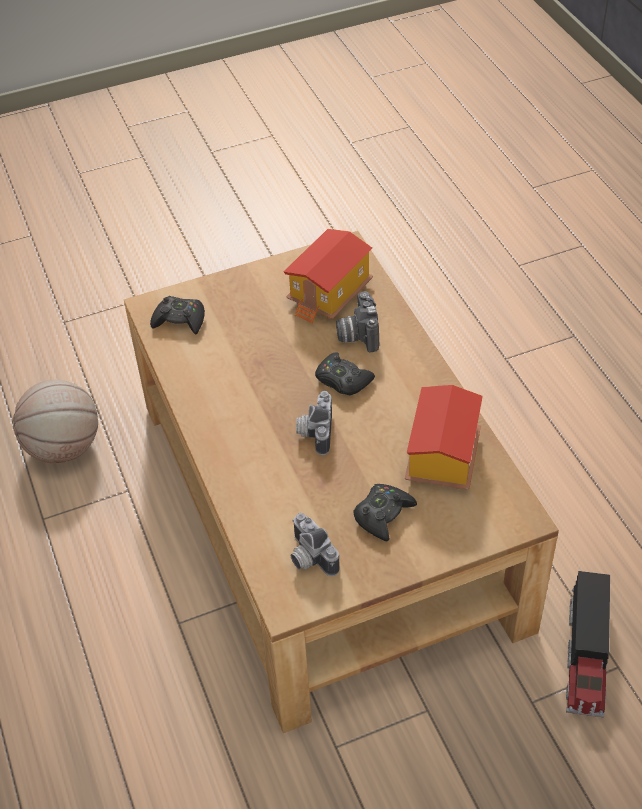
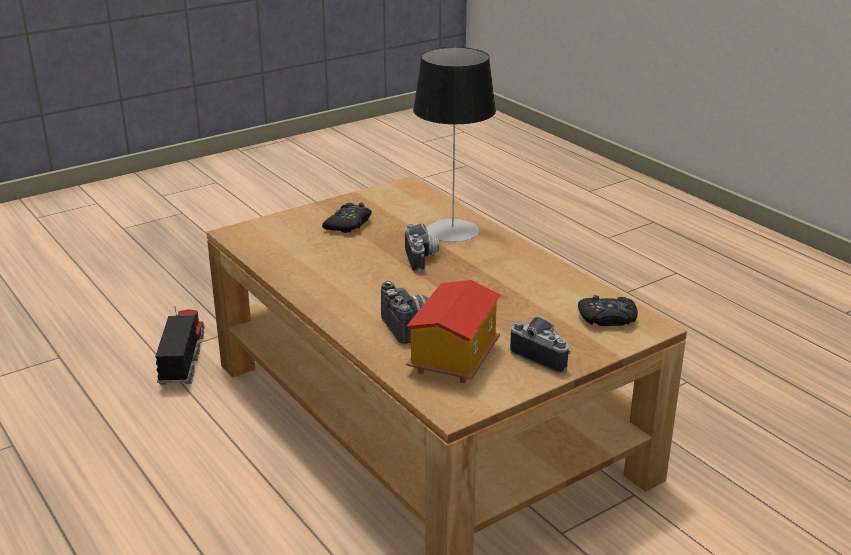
camera: 165 degrees right, 20 degrees down
basketball [13,380,98,463] -> none
camera [291,513,340,576] -> camera moved to [510,316,571,374]
black game controller [315,352,375,395] -> none
toy house [405,385,483,490] -> none
none -> table lamp [413,47,496,242]

